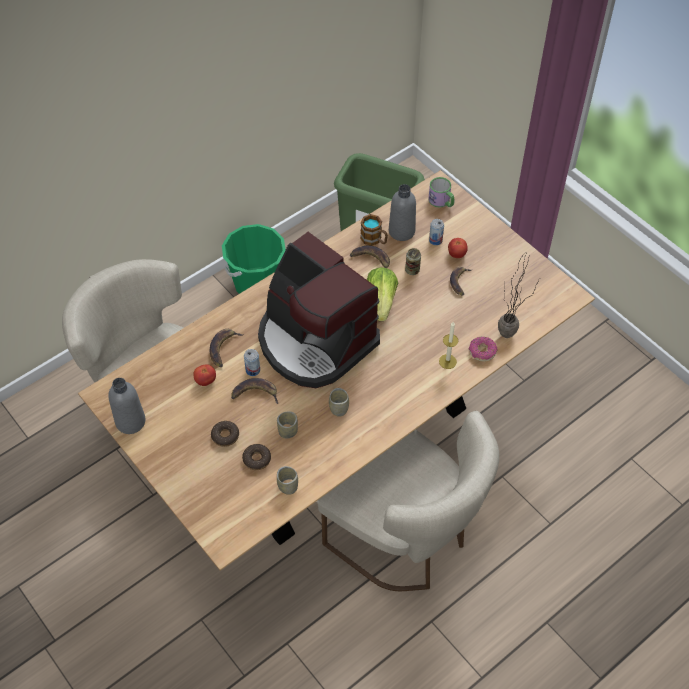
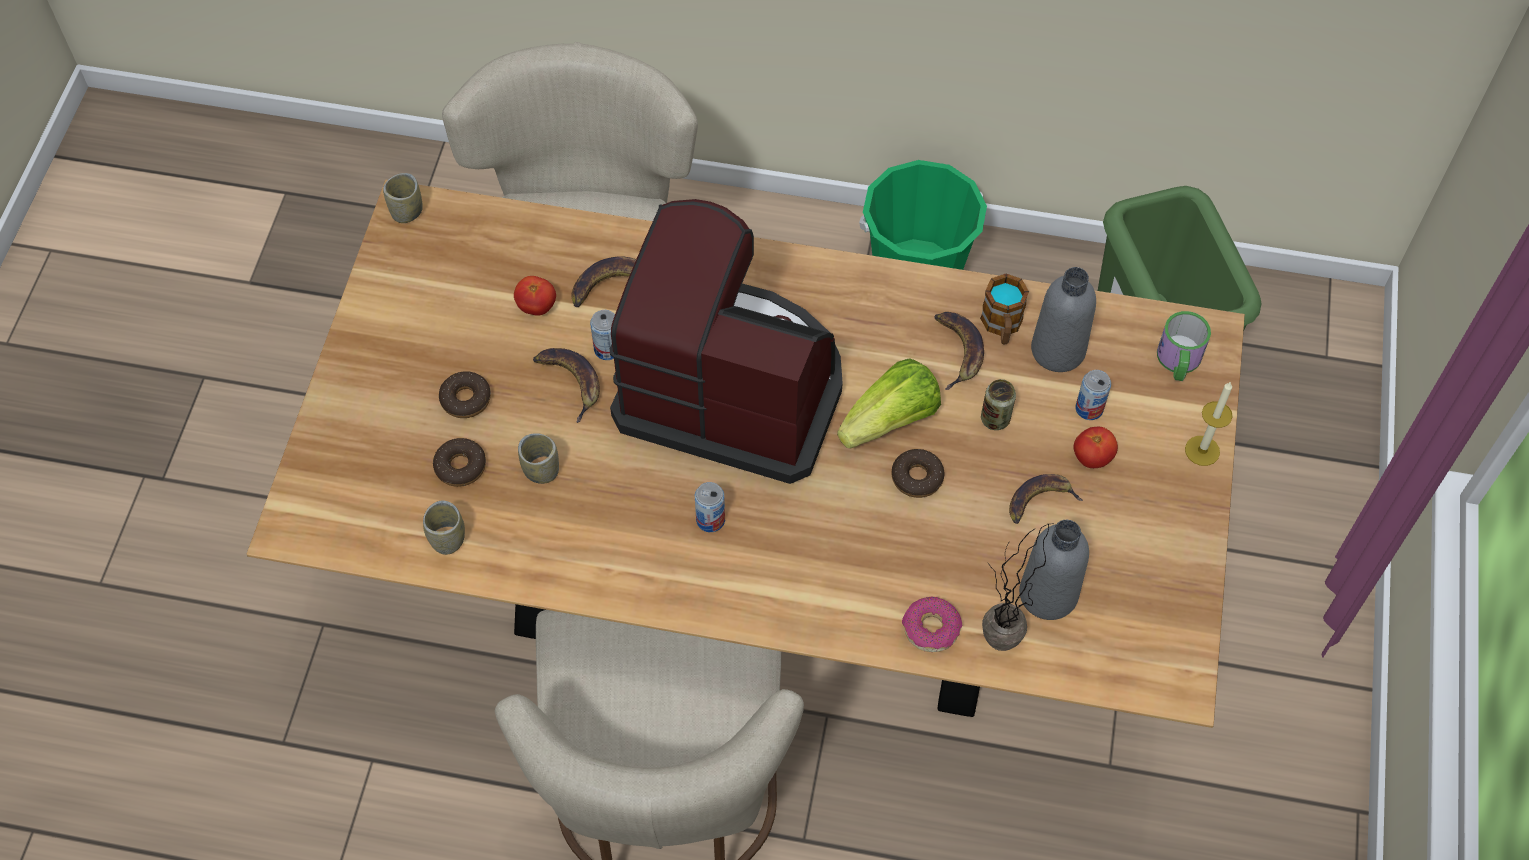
camera: 50 degrees right, 5 degrees up
grey bottle [108,378,146,434] -> grey bottle moved to [1019,520,1089,620]
coffee machine [258,232,380,388] -> coffee machine turned 105 degrees clockwise [610,199,843,484]
cup [329,388,349,417] -> cup moved to [383,173,423,223]
candle [439,322,458,369] -> candle moved to [1185,381,1233,466]
none -> can [695,482,725,532]
none -> donut [892,449,944,498]

